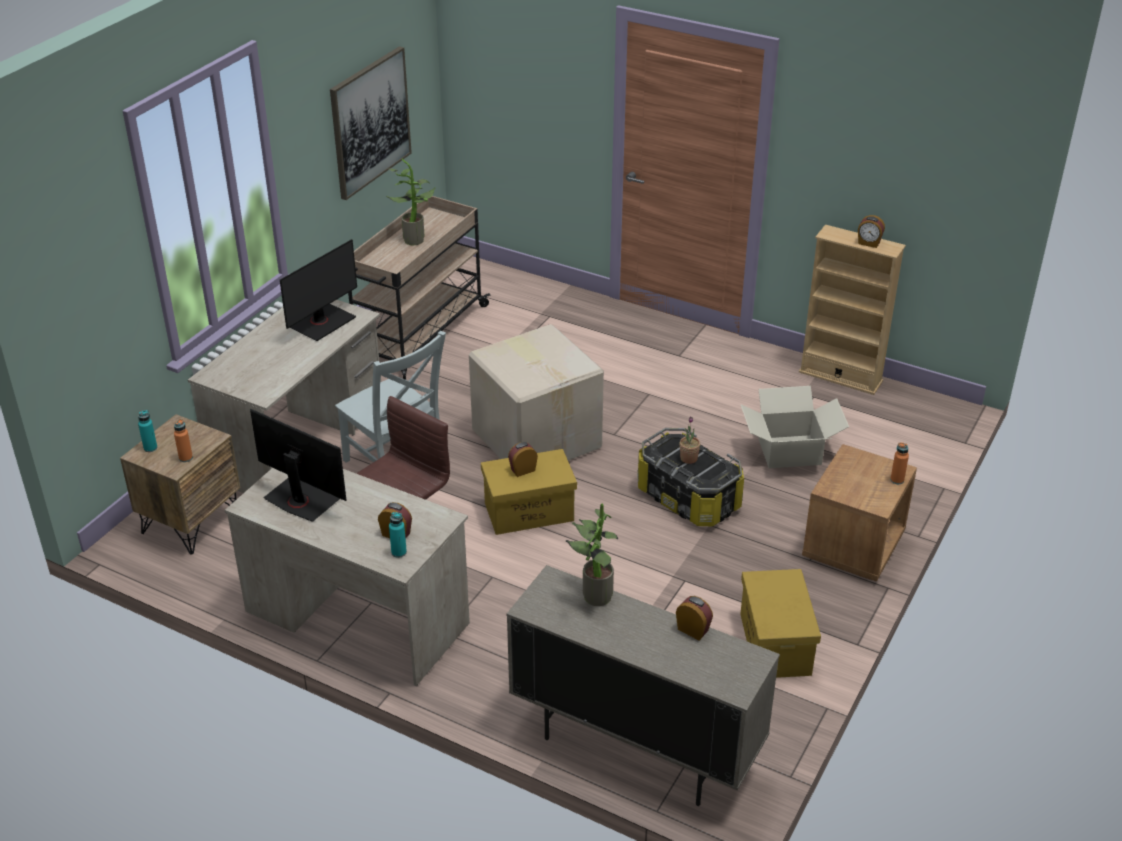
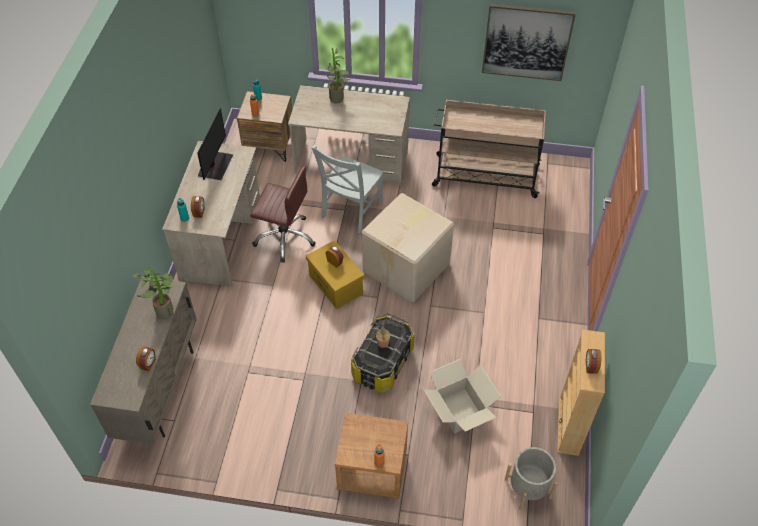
camera: 70 degrees right, 15 degrees up
monitor [280,239,357,341] -> none
potted plant [386,158,436,245] -> potted plant moved to [327,48,352,104]
yellow storage box [740,569,821,678] -> none
none -> grey planter [505,447,558,510]

